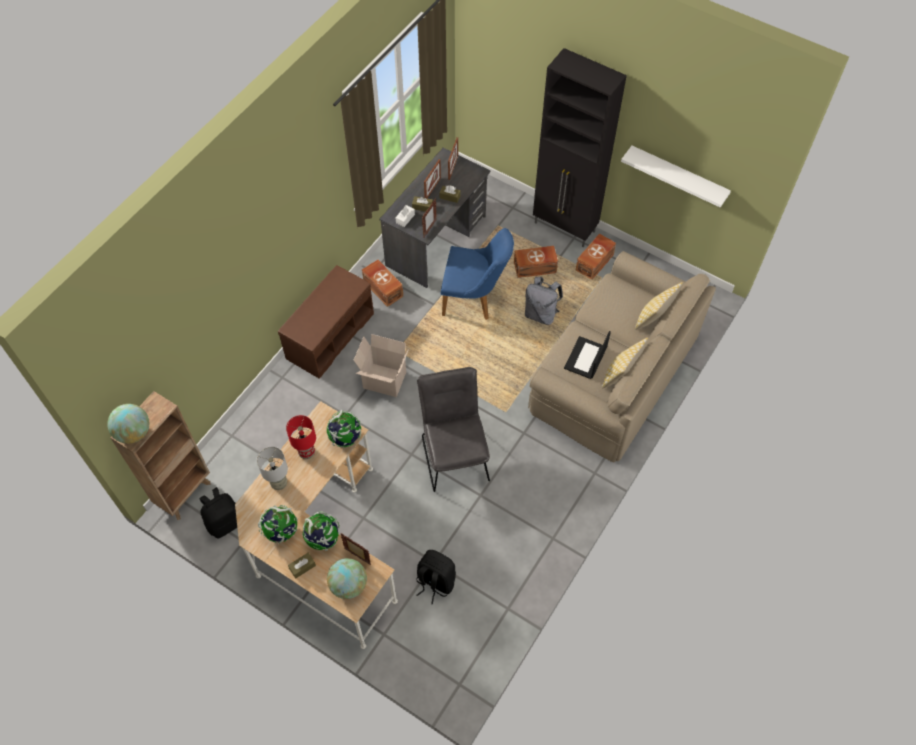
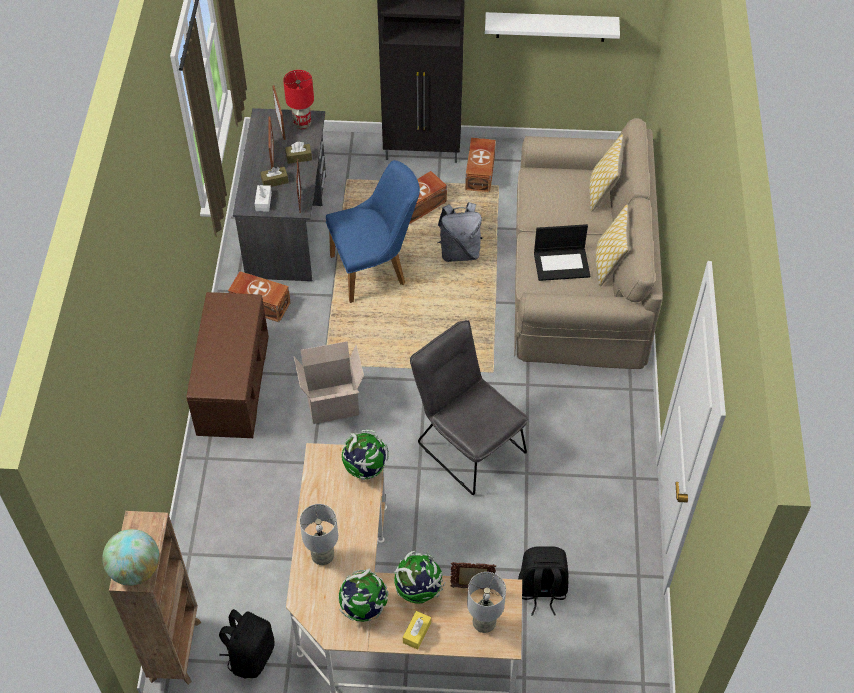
camera: 30 degrees left, 5 degrees down
red table lamp [286,415,316,459] -> red table lamp moved to [283,70,314,129]
brown tissue box [288,553,316,579] -> yellow tissue box [403,611,431,650]
globe [327,558,367,599] -> grey table lamp [467,572,506,633]
laptop [564,331,611,379] -> laptop turned 90 degrees counterclockwise [534,224,590,281]

